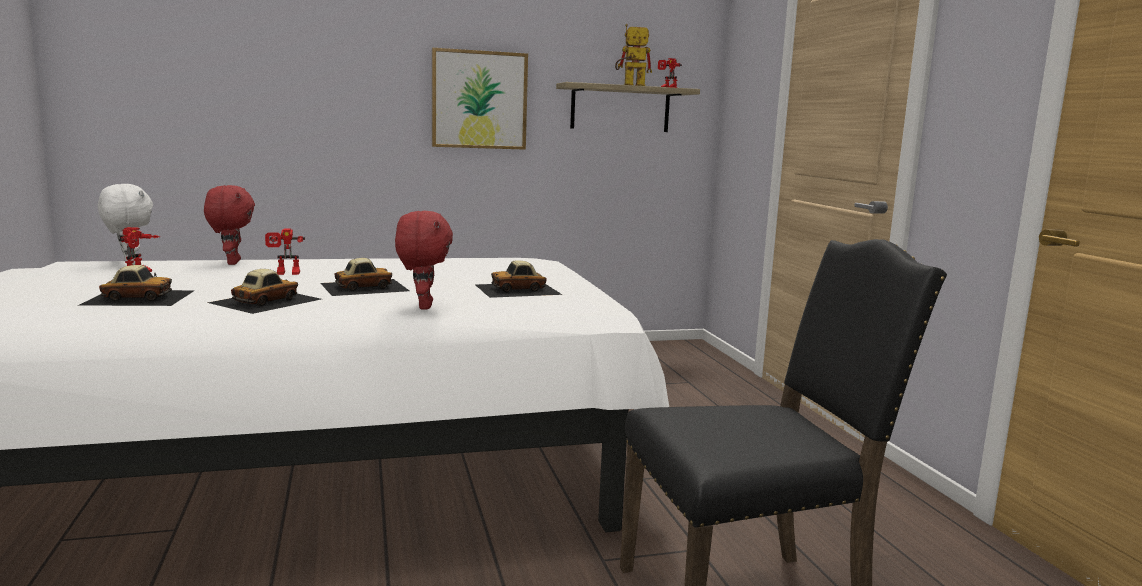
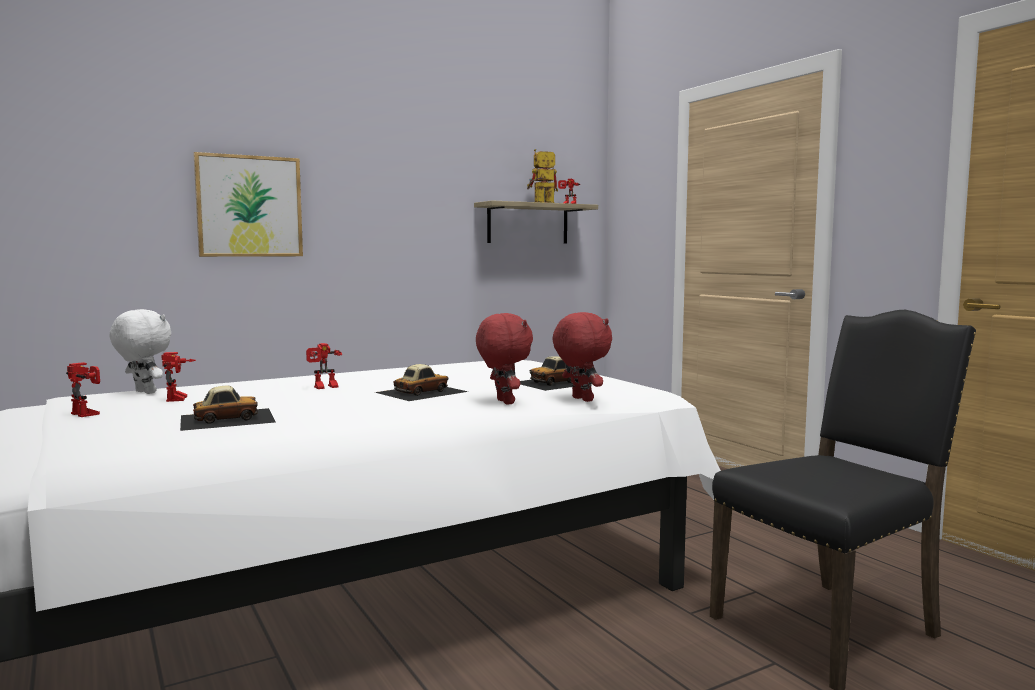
camera: 15 degrees left, 5 degrees down
red plush toy [204,185,255,265] -> red plush toy moved to [552,312,612,402]
toy car [207,269,321,314] -> none
picture [432,48,528,150] -> picture moved to [193,152,303,257]
none -> toy robot [66,362,100,417]

